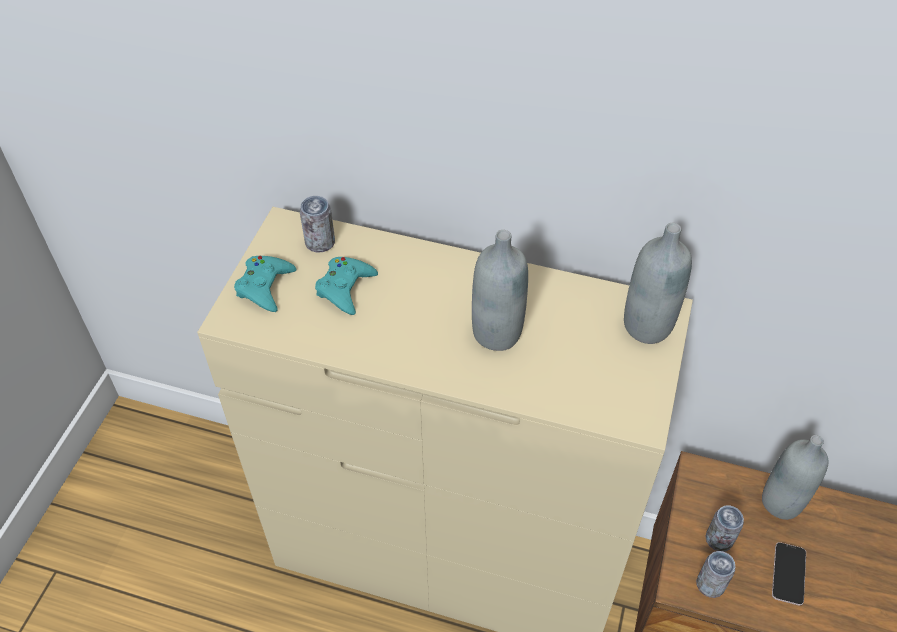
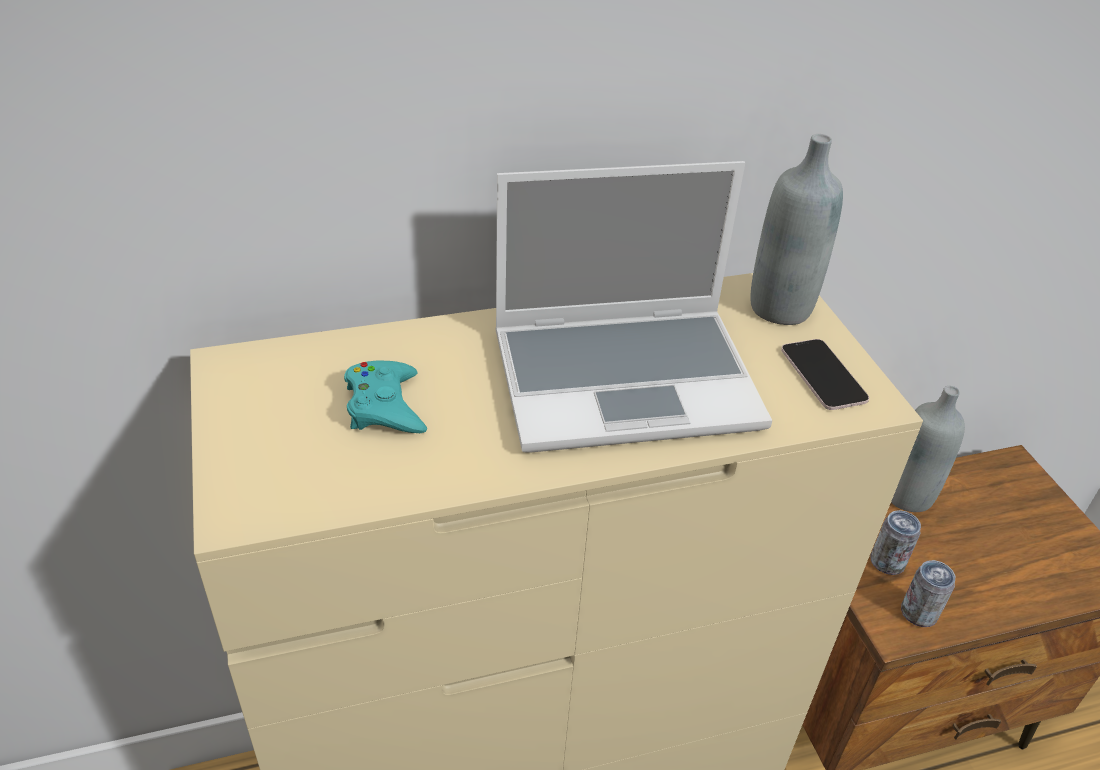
camera: 35 degrees left, 10 degrees down
turquoise game controller [234,256,296,312] -> none
can [300,196,335,253] -> none
grey bottle [472,230,528,351] -> laptop [496,161,772,453]
phone [772,542,806,606] -> phone moved to [781,339,869,410]

